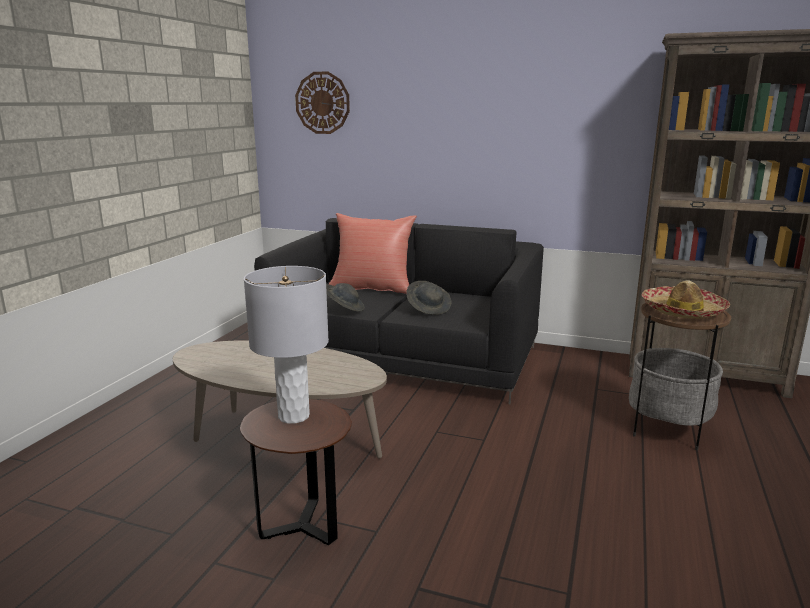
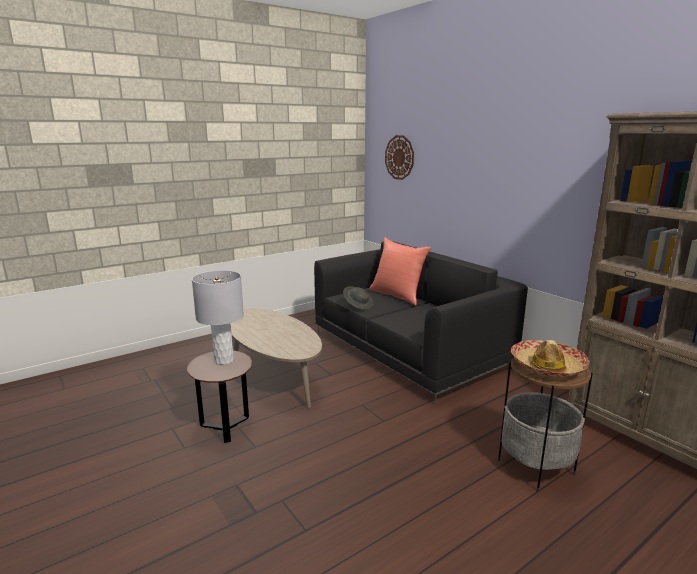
camera: 35 degrees right, 0 degrees up
grey hat [406,281,451,315] -> none

